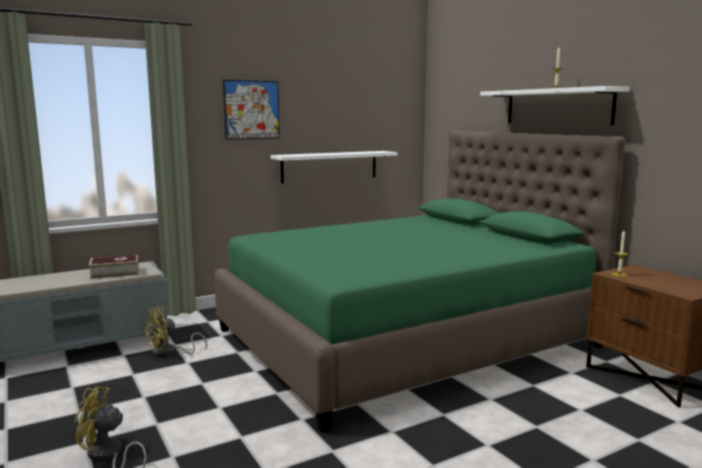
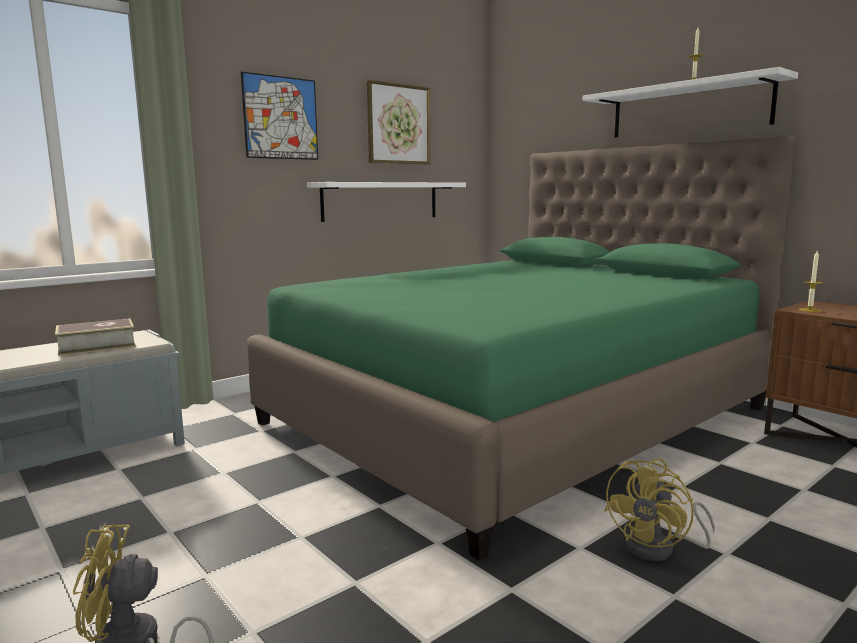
camera: 10 degrees left, 0 degrees up
yellow fan [143,306,207,357] -> yellow fan moved to [604,458,715,561]
none -> picture [367,80,430,164]

